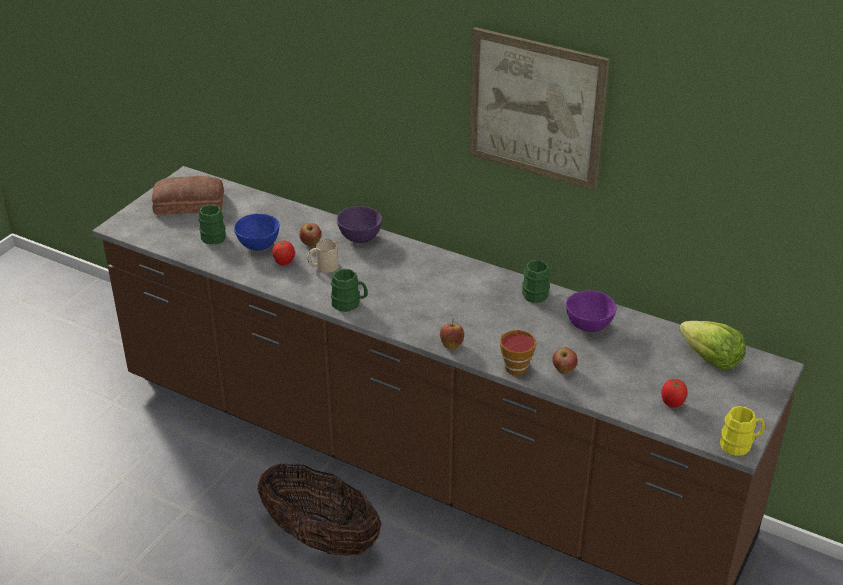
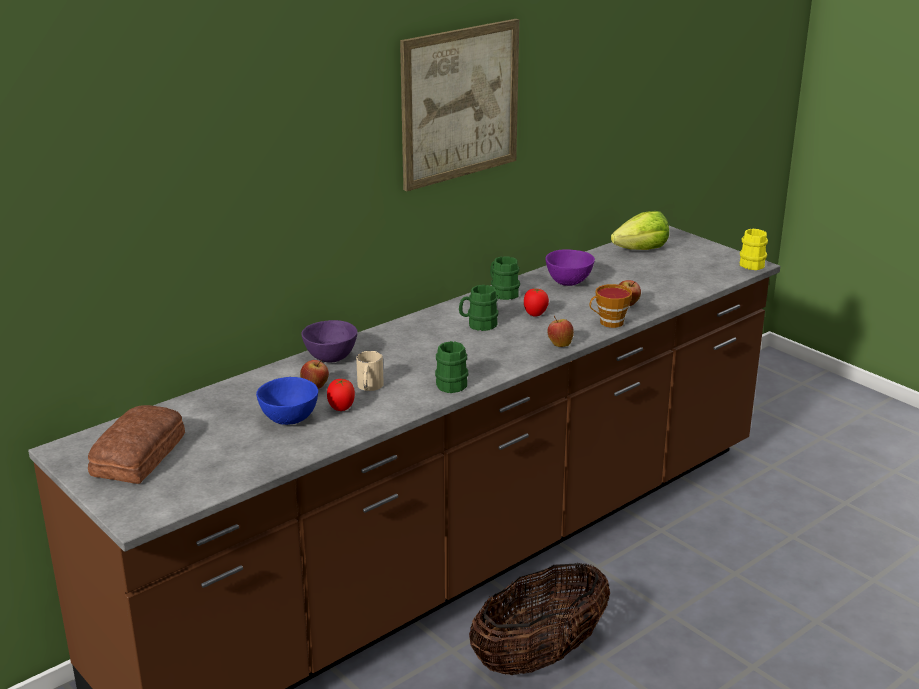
camera: 70 degrees left, 10 degrees down
green mug [198,205,226,245] -> green mug moved to [459,285,499,331]
tomato [661,379,687,408] -> tomato moved to [524,289,549,317]

